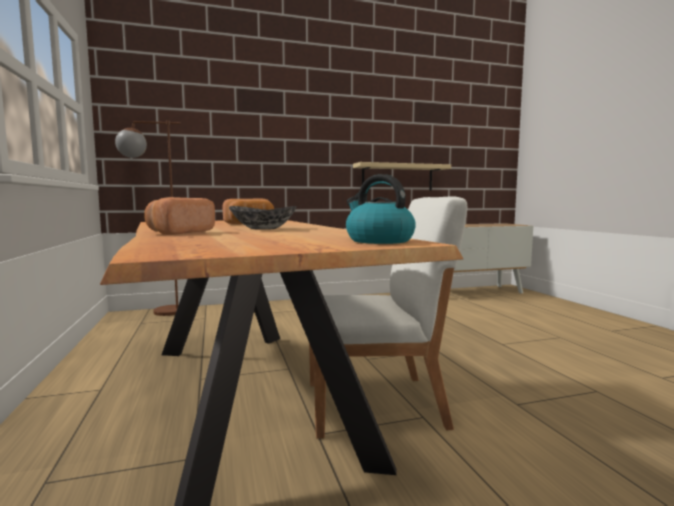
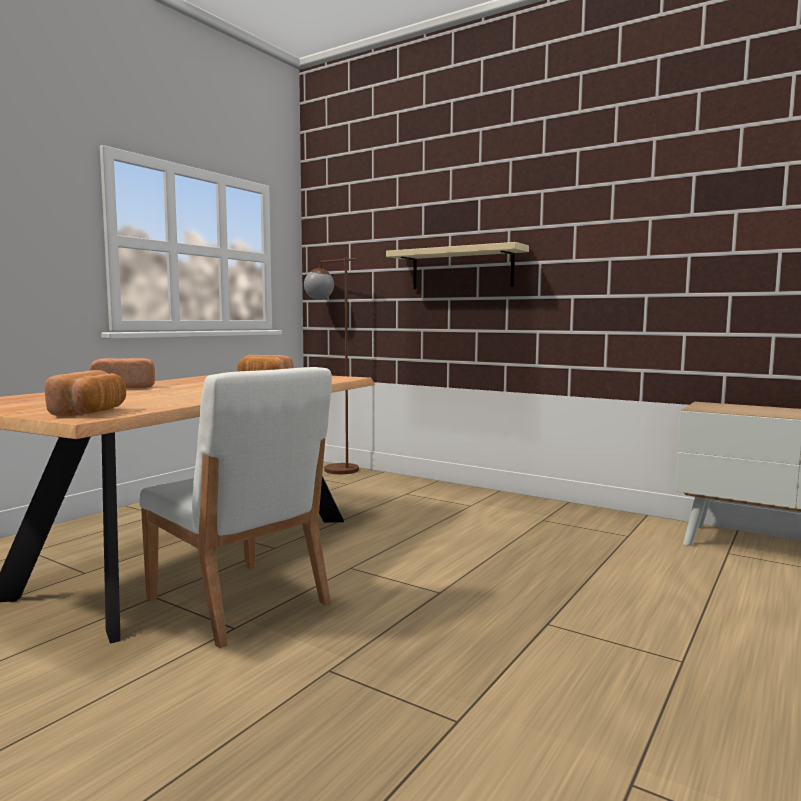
camera: 50 degrees right, 0 degrees up
bowl [229,206,297,230] -> none
kettle [346,174,416,244] -> bread [45,370,126,416]
beige shelf [353,162,451,191] -> beige shelf moved to [386,242,529,289]

